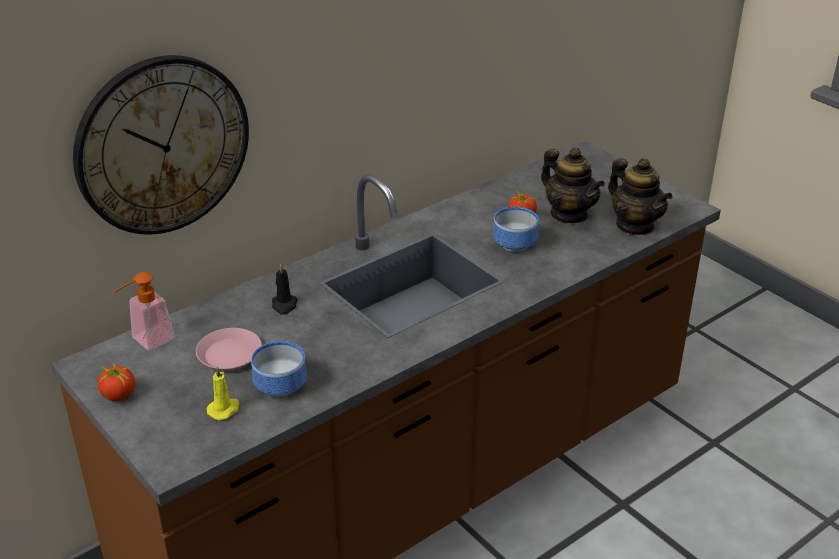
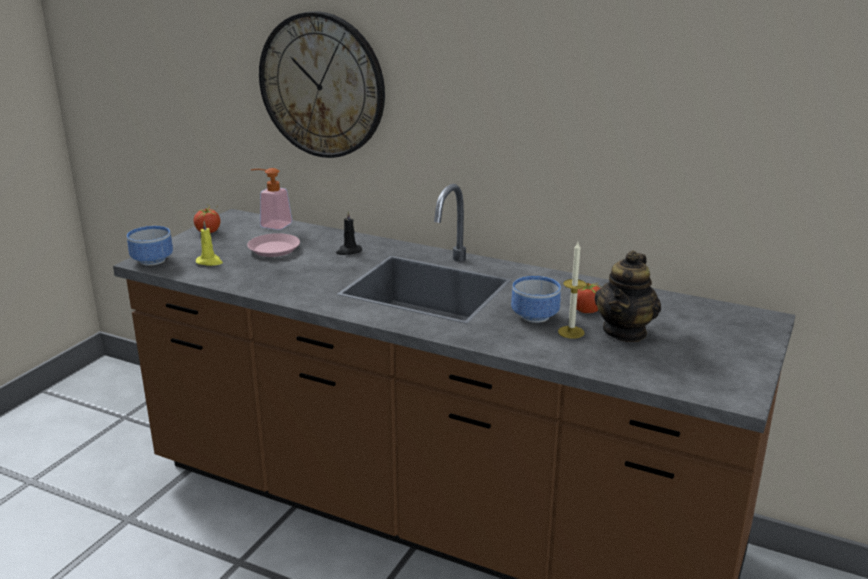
camera: 65 degrees right, 10 degrees down
bowl [251,341,307,397] -> bowl moved to [127,226,173,266]
teapot [608,158,673,235] -> none
none -> candle [558,242,586,339]

